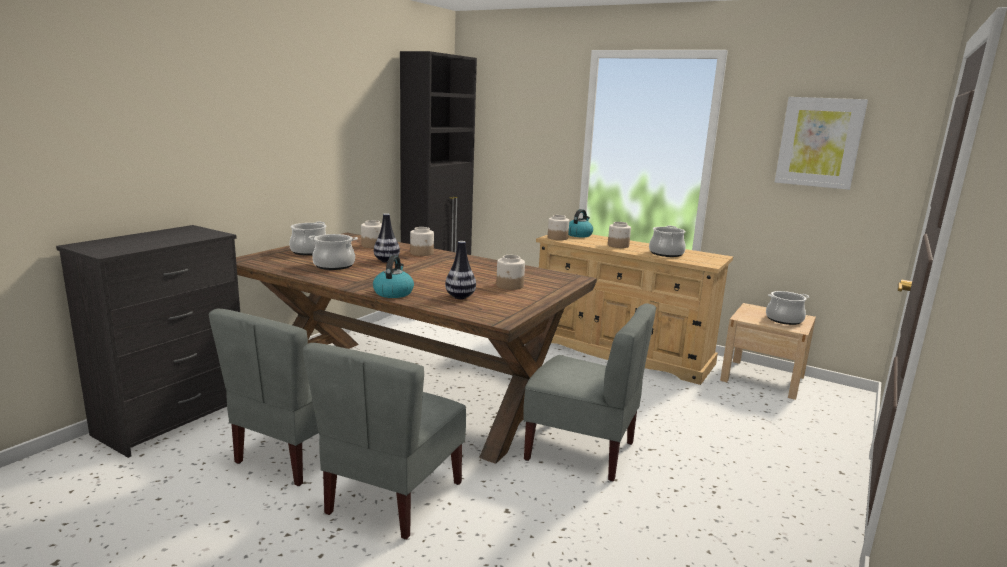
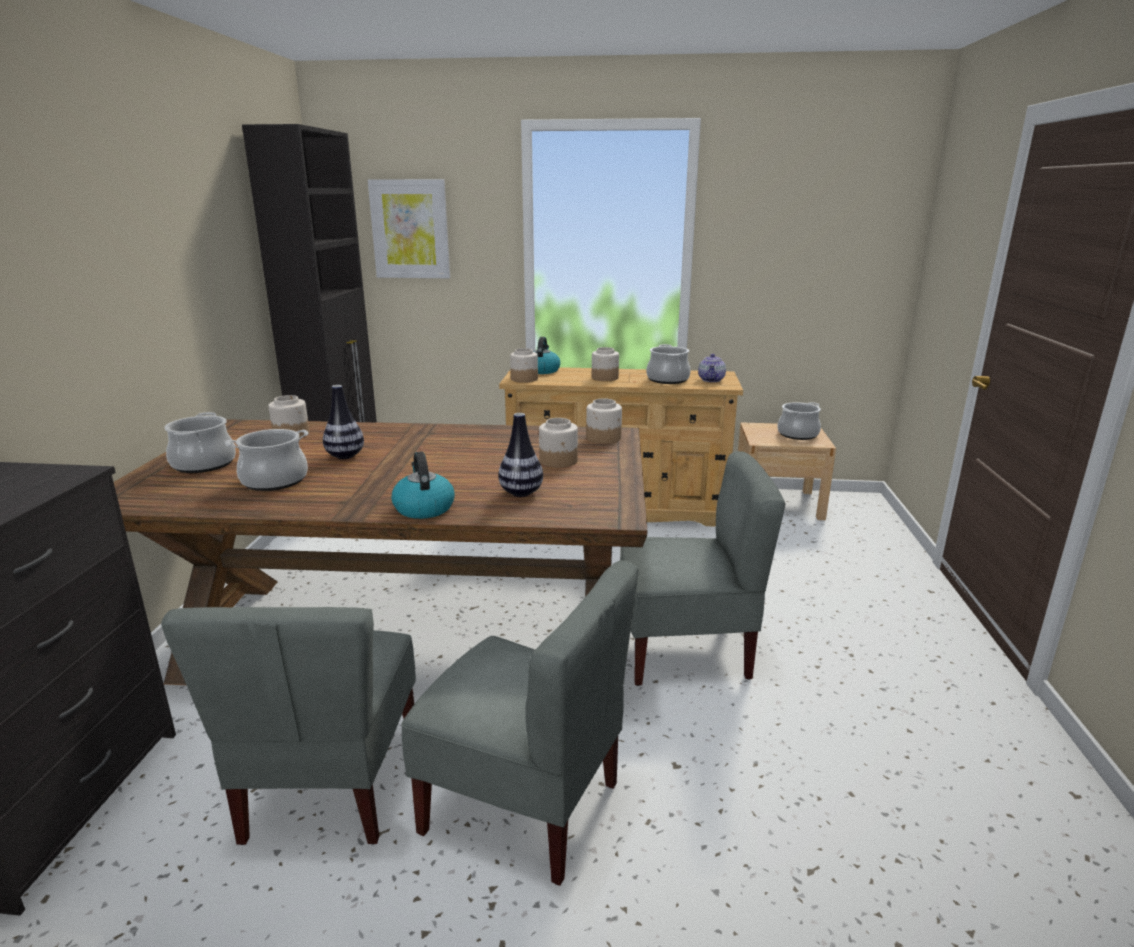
camera: 25 degrees left, 5 degrees up
grey chair [303,343,466,540] -> grey chair turned 60 degrees counterclockwise [401,560,639,886]
jar [410,227,434,256] -> jar moved to [586,398,622,444]
picture [775,97,868,190] -> picture moved to [368,179,450,278]
none -> teapot [698,354,726,382]

